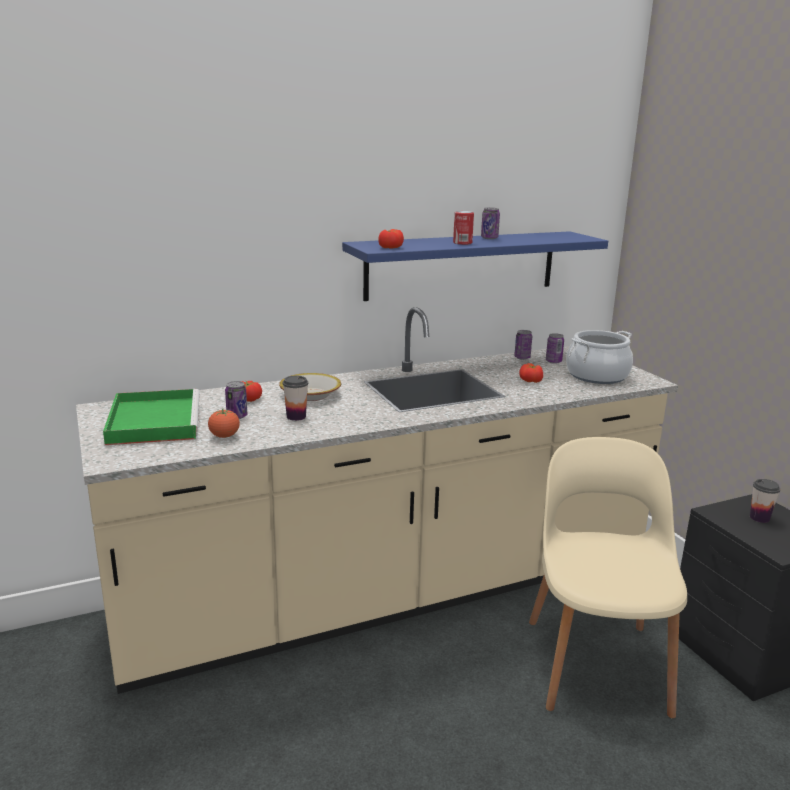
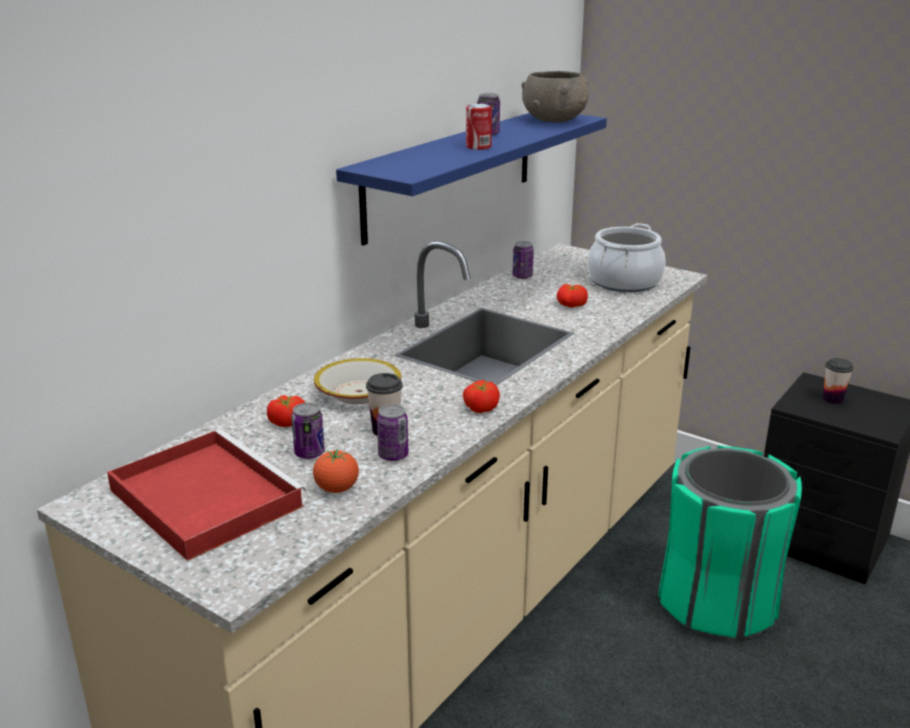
camera: 30 degrees left, 5 degrees up
green tray [103,389,200,445] -> red tray [107,429,306,561]
tomato [378,229,404,249] -> tomato moved to [463,380,500,413]
beige chair [529,437,687,719] -> green trash can [658,446,802,640]
can [546,333,564,364] -> can moved to [377,405,409,461]
none -> grey bowl [521,71,589,122]

